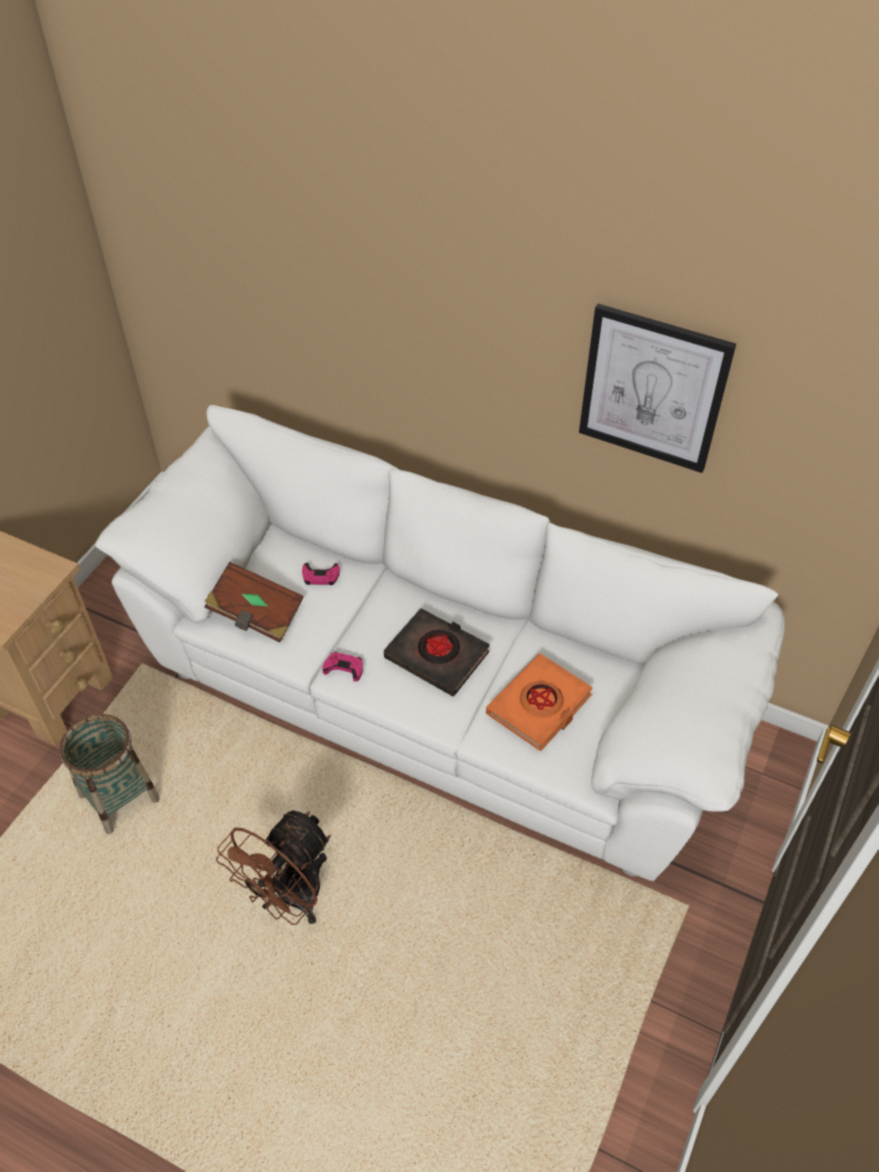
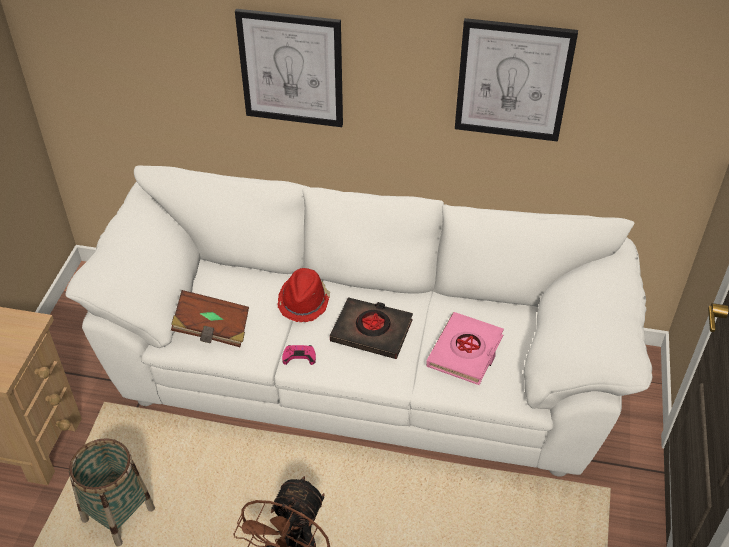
camera: 15 degrees left, 5 degrees down
pink game controller [302,563,340,585] -> none
orange book [486,653,593,751] -> pink book [426,312,504,385]
none -> picture [235,9,343,127]
none -> red hat [278,268,330,322]

